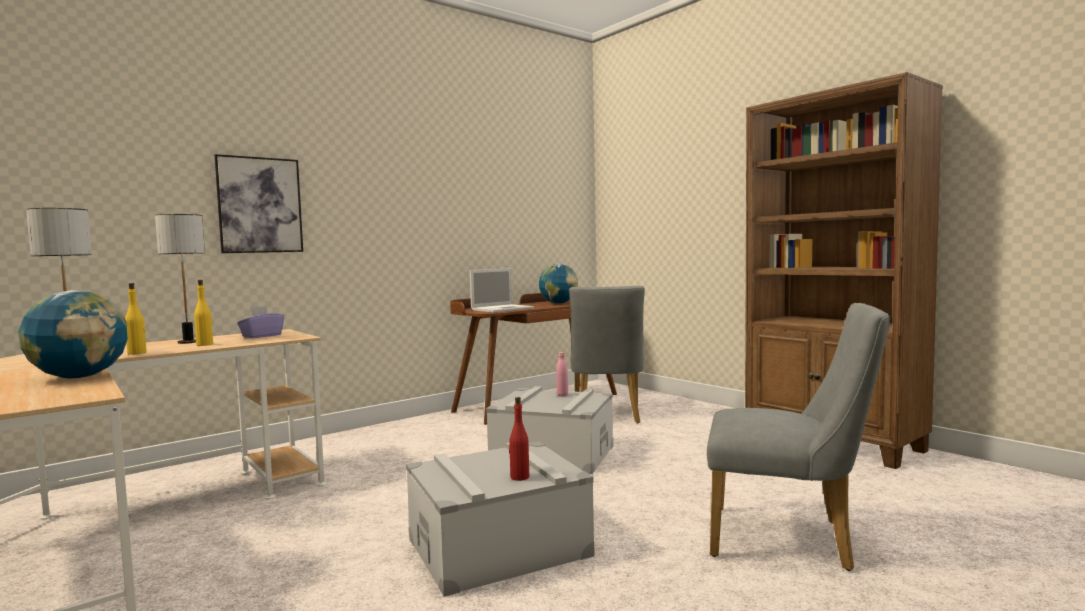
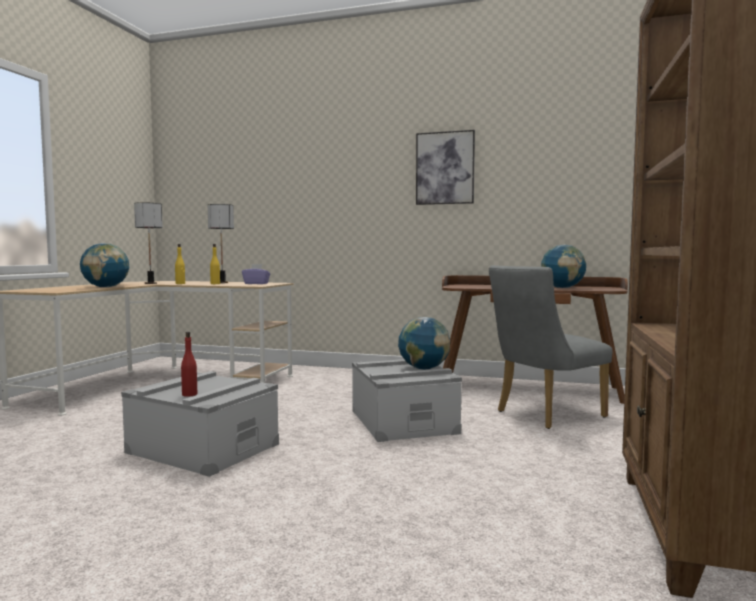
camera: 55 degrees right, 0 degrees up
picture [215,154,303,253] -> picture moved to [416,130,475,205]
laptop [470,268,534,313] -> none
pink bottle [556,352,568,397] -> globe [398,317,450,369]
grey chair [707,303,890,571] -> none

